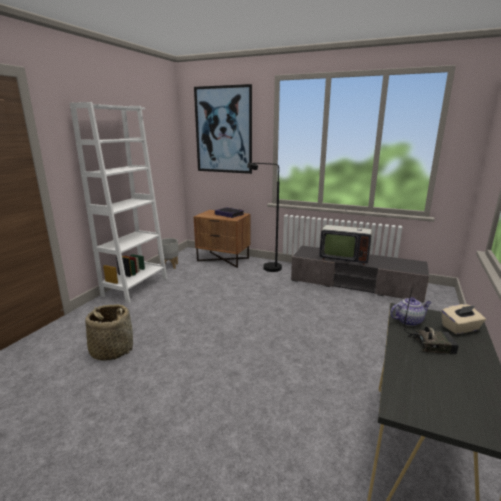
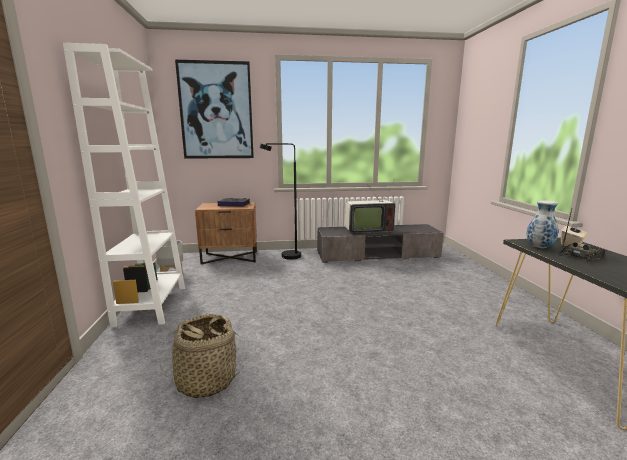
camera: 30 degrees left, 5 degrees down
teapot [390,297,432,326] -> vase [527,200,558,248]

